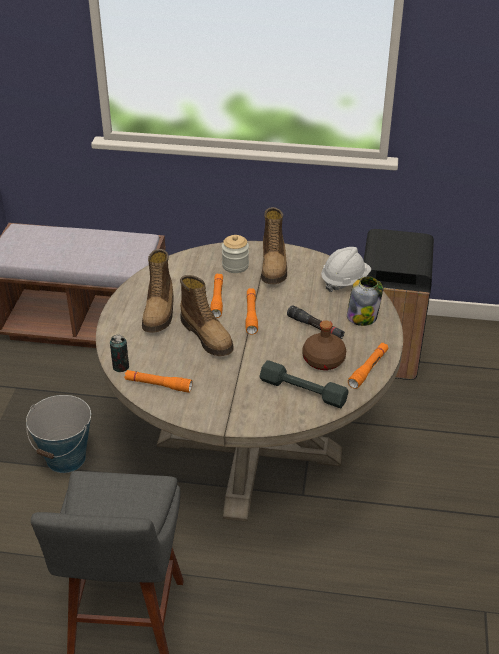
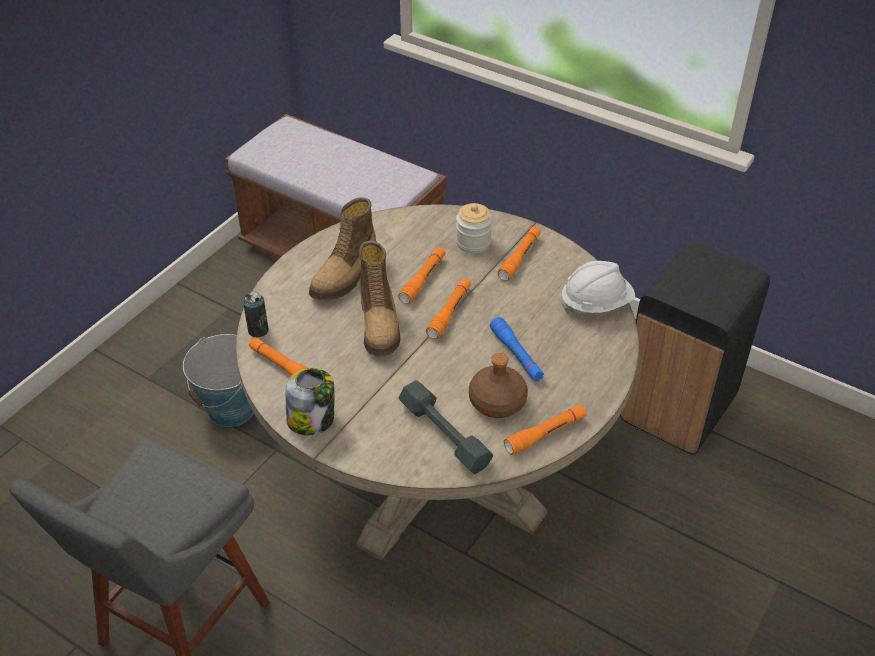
camera: 25 degrees right, 5 degrees up
boot [261,207,287,284] -> orange flashlight [497,226,541,281]
black flashlight [287,305,345,339] -> blue flashlight [490,317,544,381]
jar [347,276,383,326] -> jar moved to [286,368,335,435]

